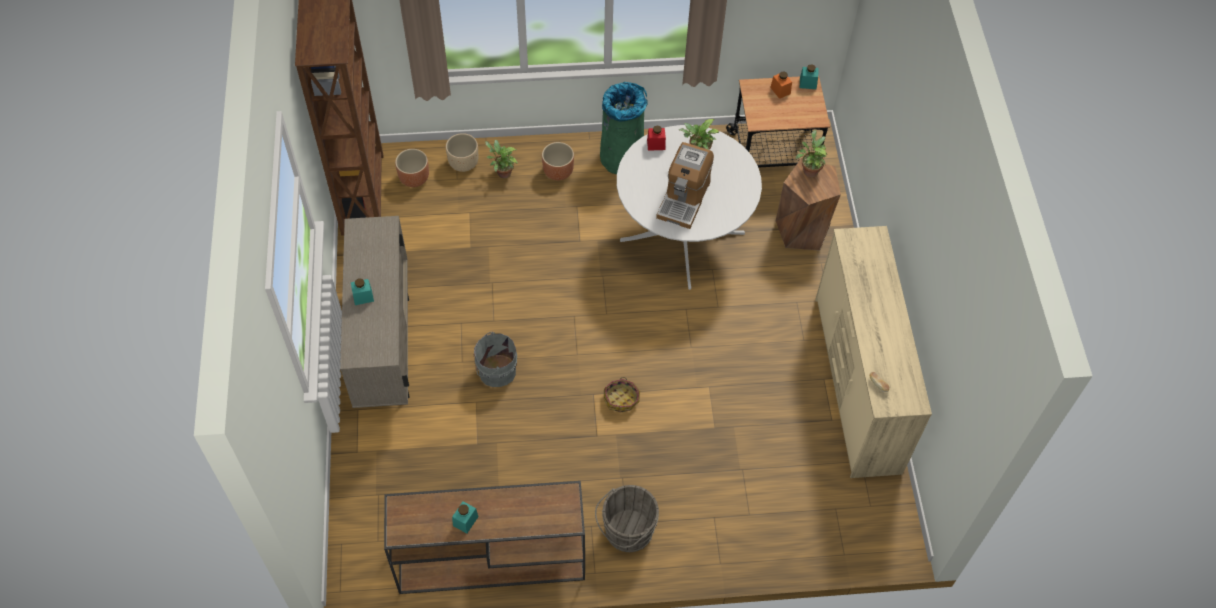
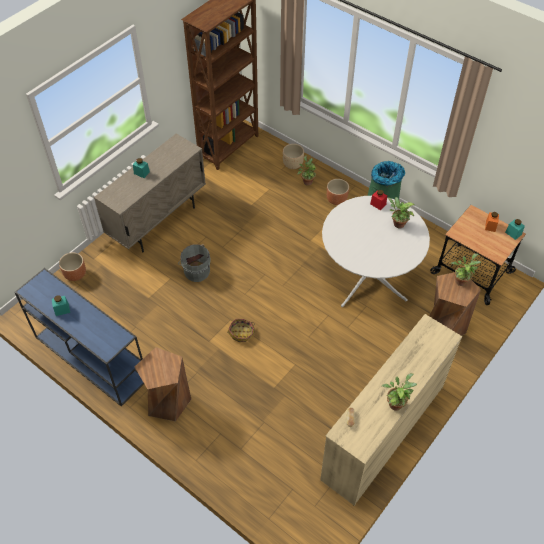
camera: 45 degrees right, 5 degrees down
brown console table [384,481,585,594] -> blue console table [14,268,144,406]
brown planter [395,149,429,187] -> brown planter moved to [59,252,86,281]
grey bucket [595,485,659,553] -> brown stool [135,347,191,422]
coffee machine [656,142,714,229] -> none
none -> potted plant [382,373,417,411]

